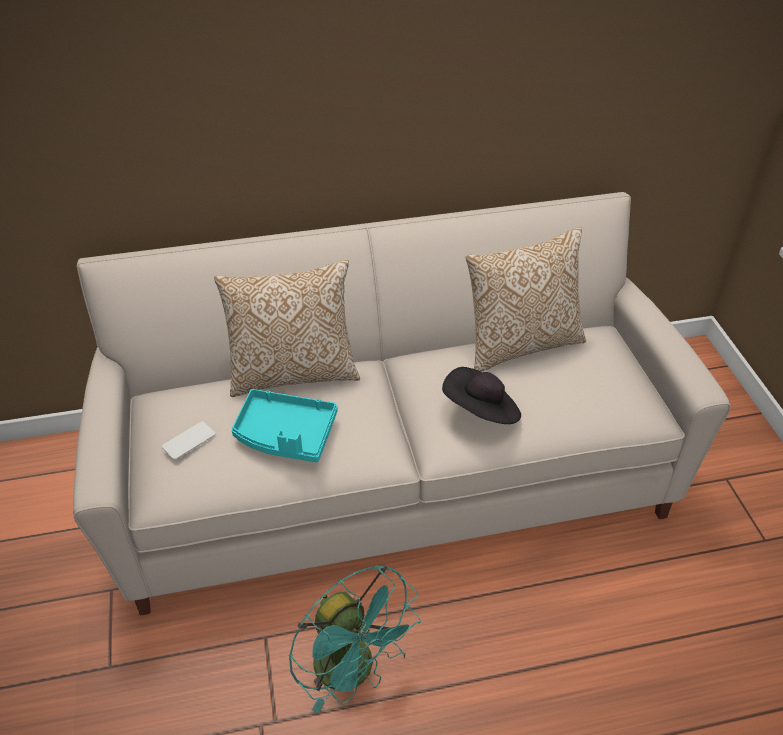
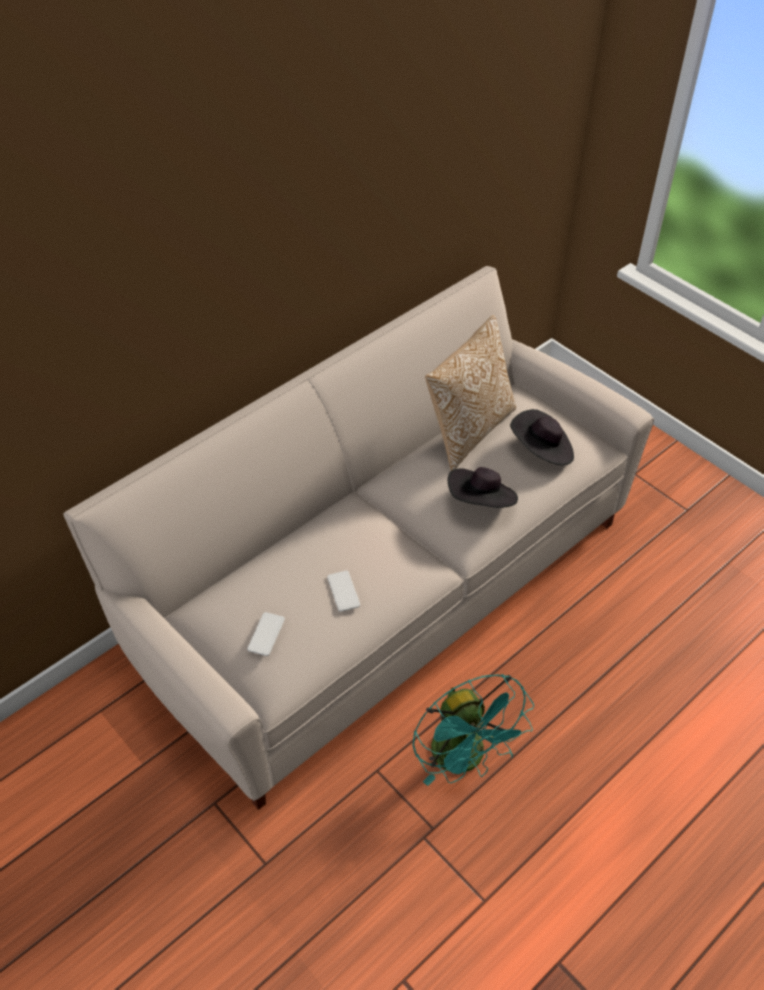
camera: 30 degrees left, 5 degrees up
pillow [214,260,360,397] -> none
turquoise tray [232,389,337,462] -> phone [327,571,360,612]
turquoise fan [289,565,421,713] -> turquoise fan turned 45 degrees clockwise [412,674,534,786]
none -> black hat [510,409,574,465]

